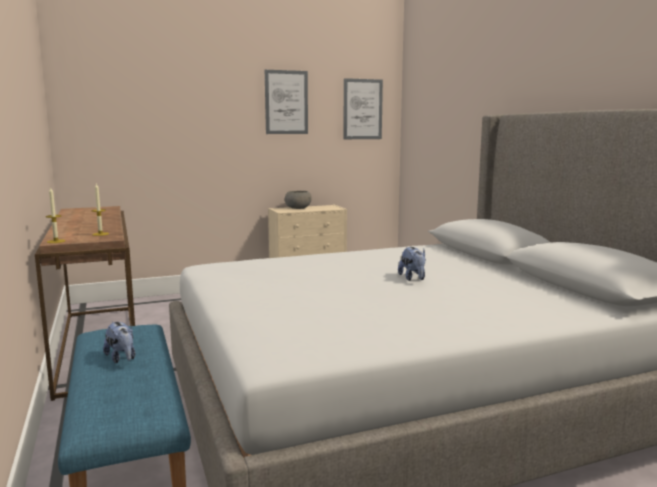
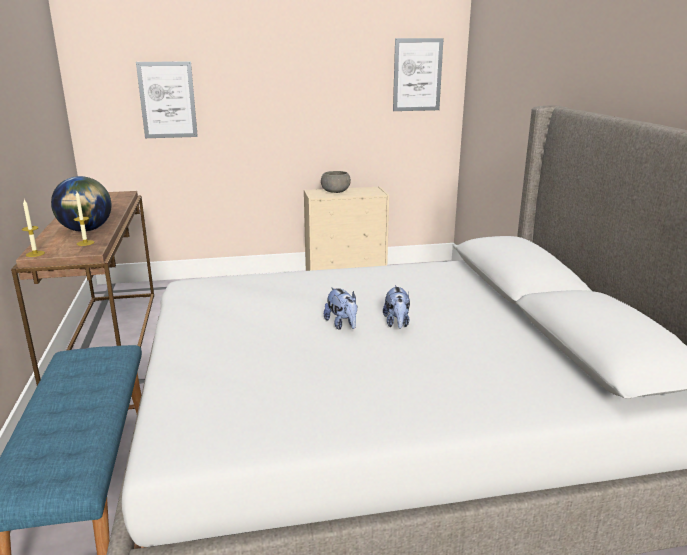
camera: 10 degrees right, 10 degrees up
plush toy [103,322,135,363] -> plush toy moved to [324,287,358,330]
picture [265,70,308,134] -> picture moved to [136,61,198,138]
none -> globe [51,176,111,232]

